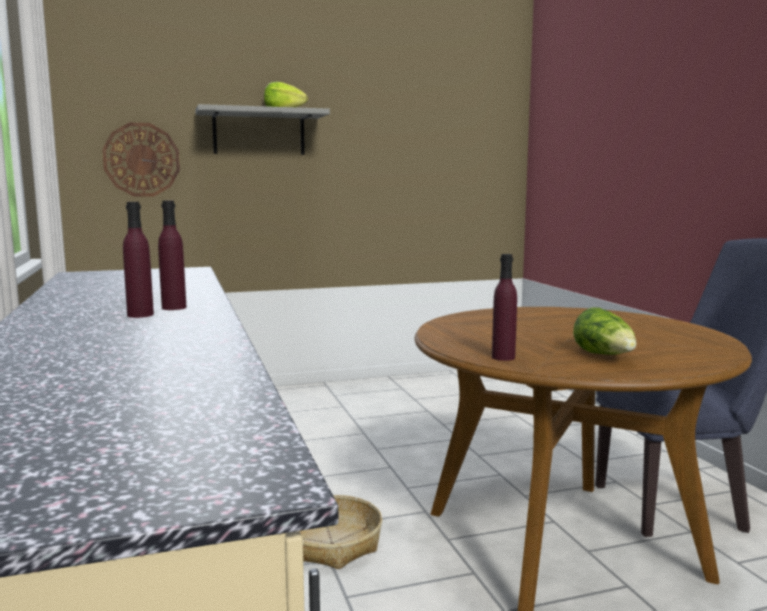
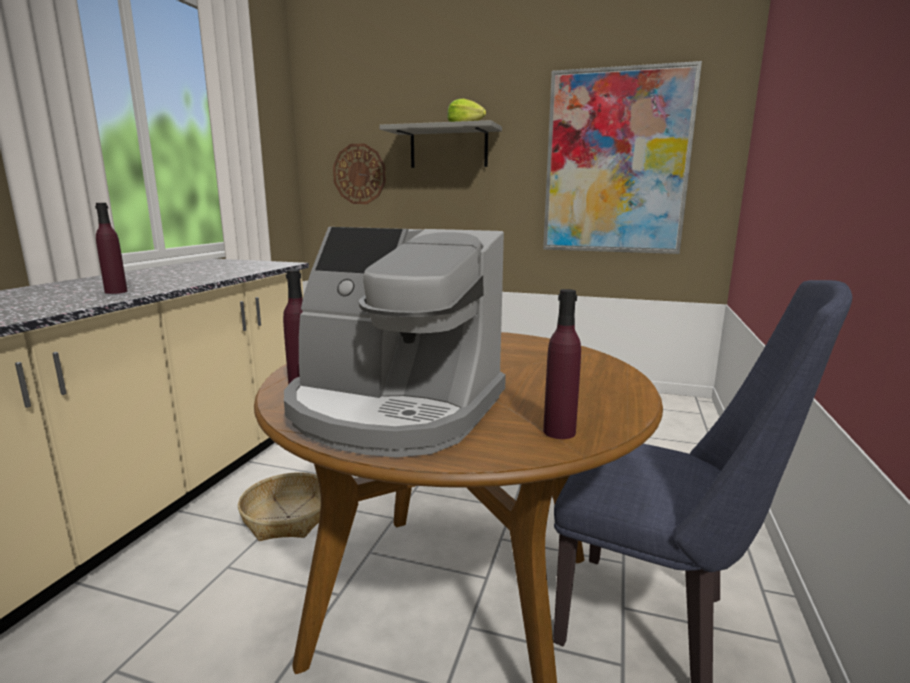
camera: 35 degrees right, 5 degrees up
purple bottle [123,202,154,318] -> purple bottle moved to [543,289,581,439]
lettuce [573,307,637,355] -> coffee machine [284,227,506,457]
none -> picture [543,61,702,254]

